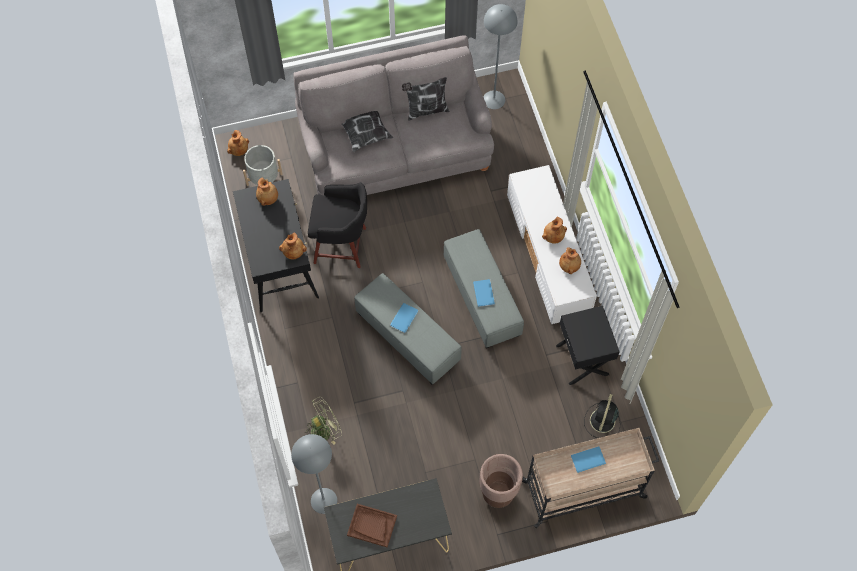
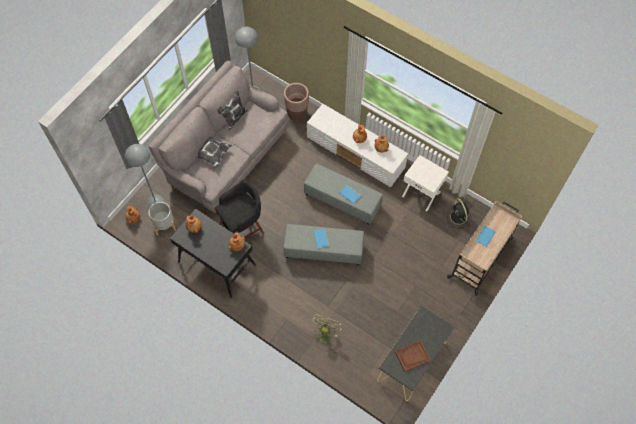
camera: 40 degrees left, 0 degrees up
grey floor lamp [291,434,337,514] -> grey floor lamp moved to [125,144,164,207]
brown planter [479,454,523,508] -> brown planter moved to [284,83,309,122]
black nightstand [556,306,620,385] -> white nightstand [402,155,449,212]

